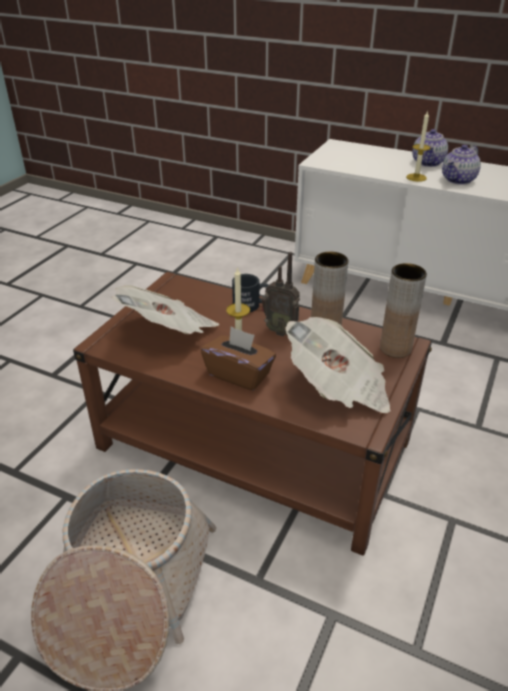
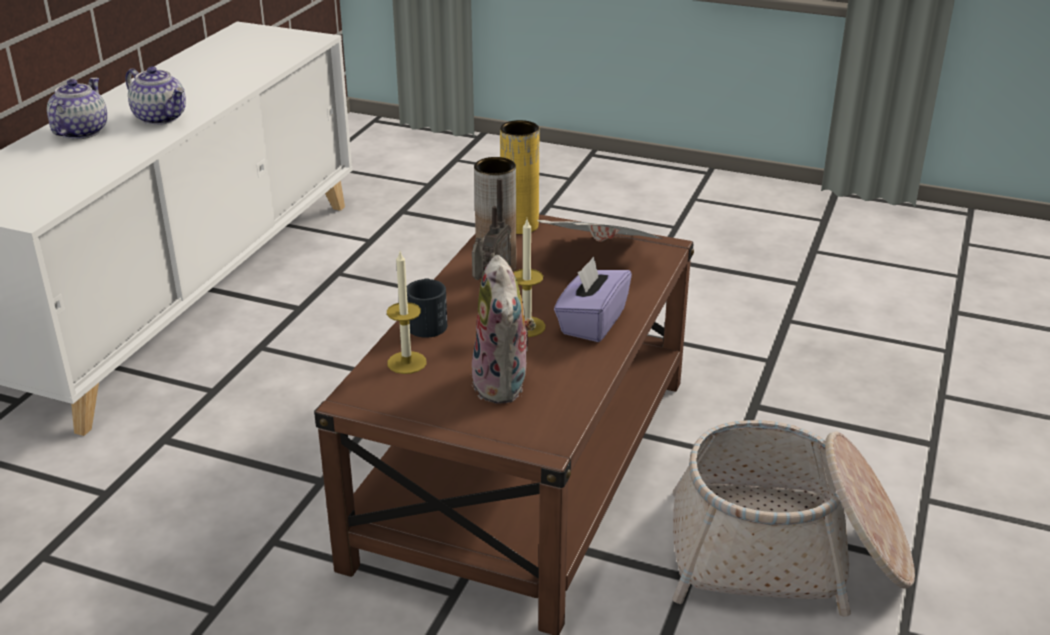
camera: 95 degrees left, 5 degrees down
newspaper [111,285,219,335] -> plush toy [472,255,536,404]
brown tissue box [201,326,276,391] -> purple tissue box [554,256,632,342]
brown vase [380,263,427,358] -> yellow vase [500,120,539,234]
candle [406,111,431,182] -> candle moved to [387,252,427,374]
teapot [412,129,448,167] -> teapot turned 90 degrees counterclockwise [47,78,107,139]

